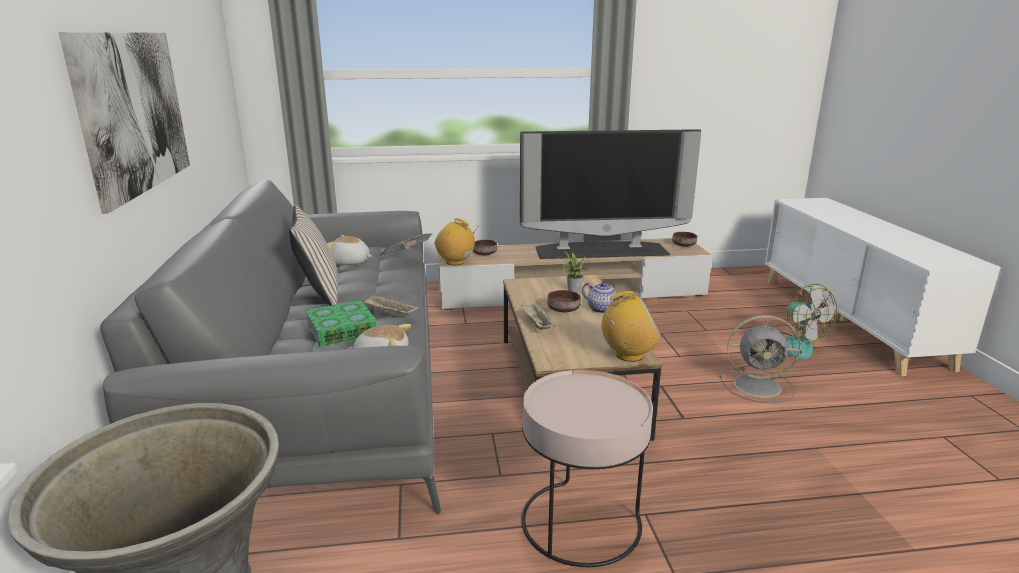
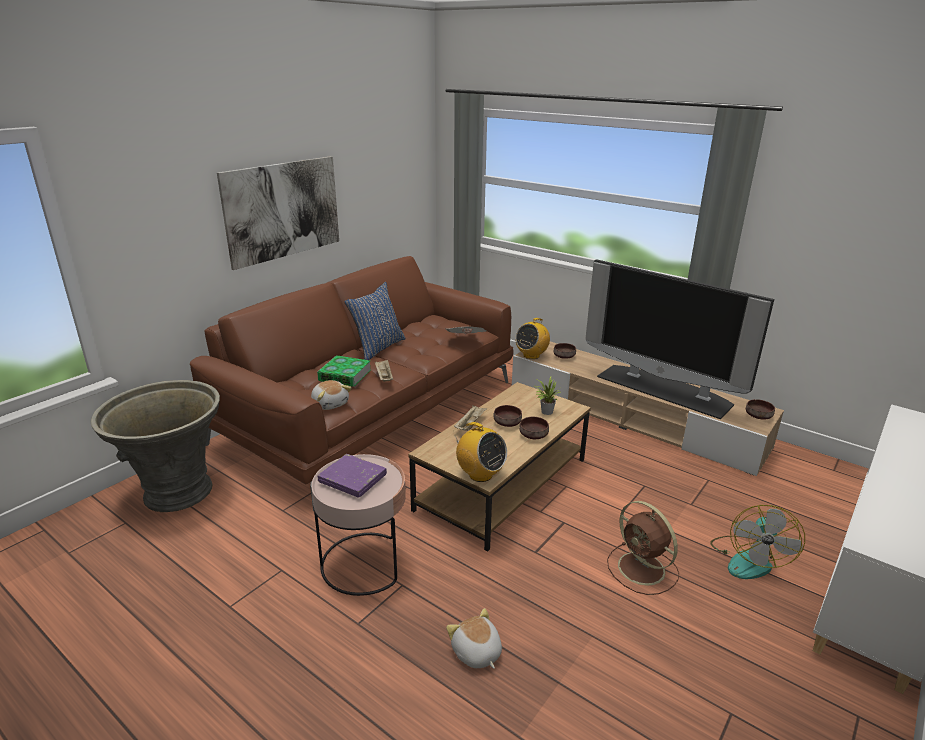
camera: 45 degrees right, 5 degrees up
grey sofa [100,180,441,514] -> brown sofa [190,256,513,511]
beige pillow [289,205,338,306] -> blue pillow [344,282,406,360]
plush toy [327,235,372,265] -> plush toy moved to [446,608,502,669]
radio [435,218,479,265] -> radio turned 120 degrees counterclockwise [516,318,550,359]
teapot [582,282,624,313] -> brown bowl [519,417,549,439]
grey fan [720,315,801,403] -> brown fan [607,501,679,595]
none -> purple book [317,454,387,498]

